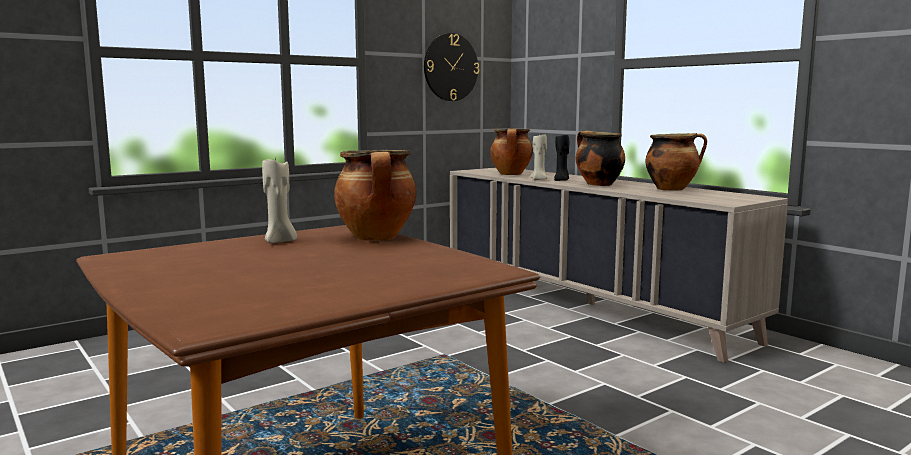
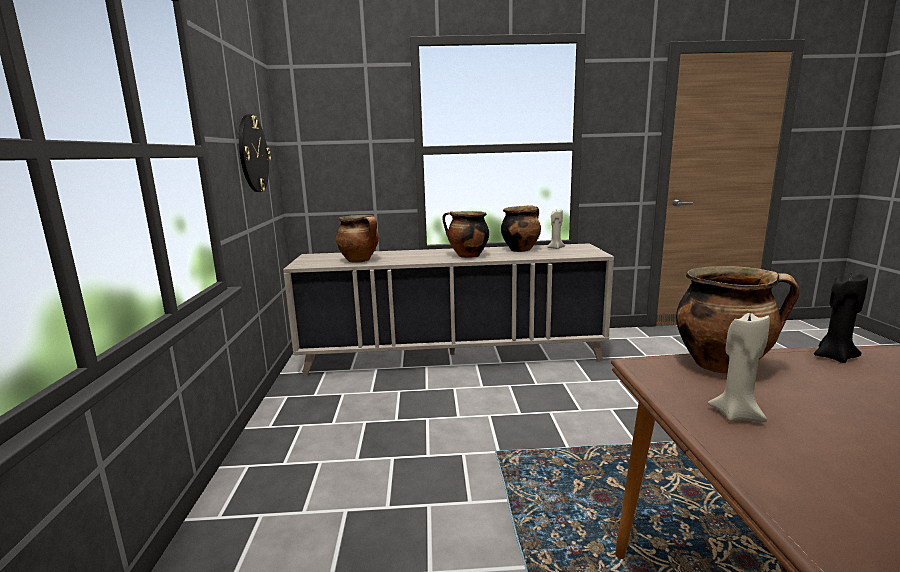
camera: 55 degrees left, 5 degrees up
beige candle [530,135,547,180] -> beige candle moved to [547,209,565,249]
black candle [554,134,569,181] -> black candle moved to [814,273,868,363]

